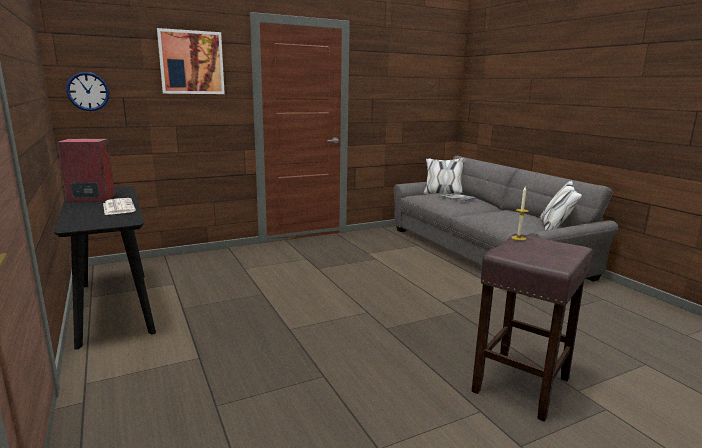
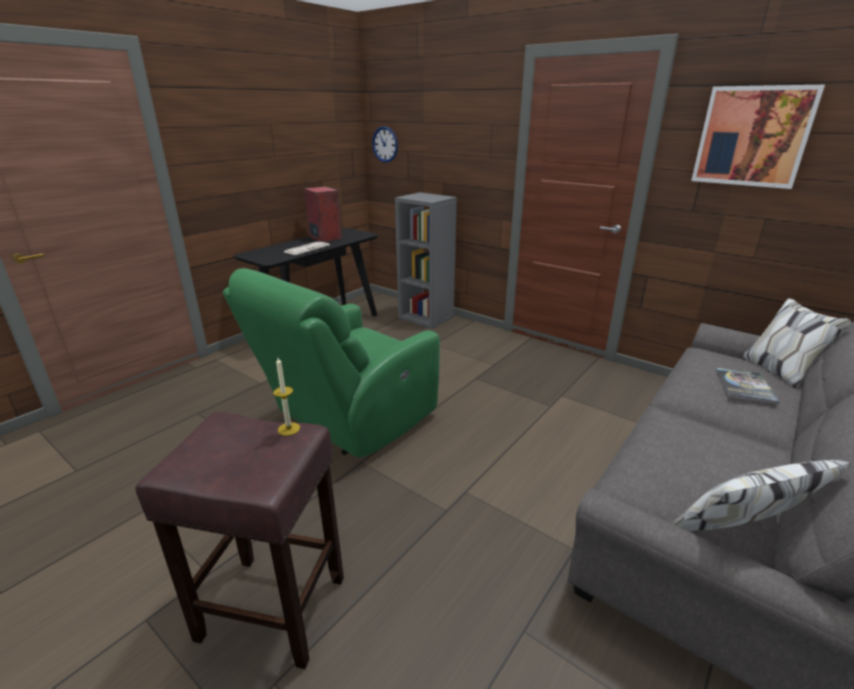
camera: 65 degrees right, 10 degrees up
picture [157,28,225,94] -> picture moved to [691,85,825,189]
none -> green armchair [223,268,440,457]
none -> grey bookcase [395,192,457,329]

